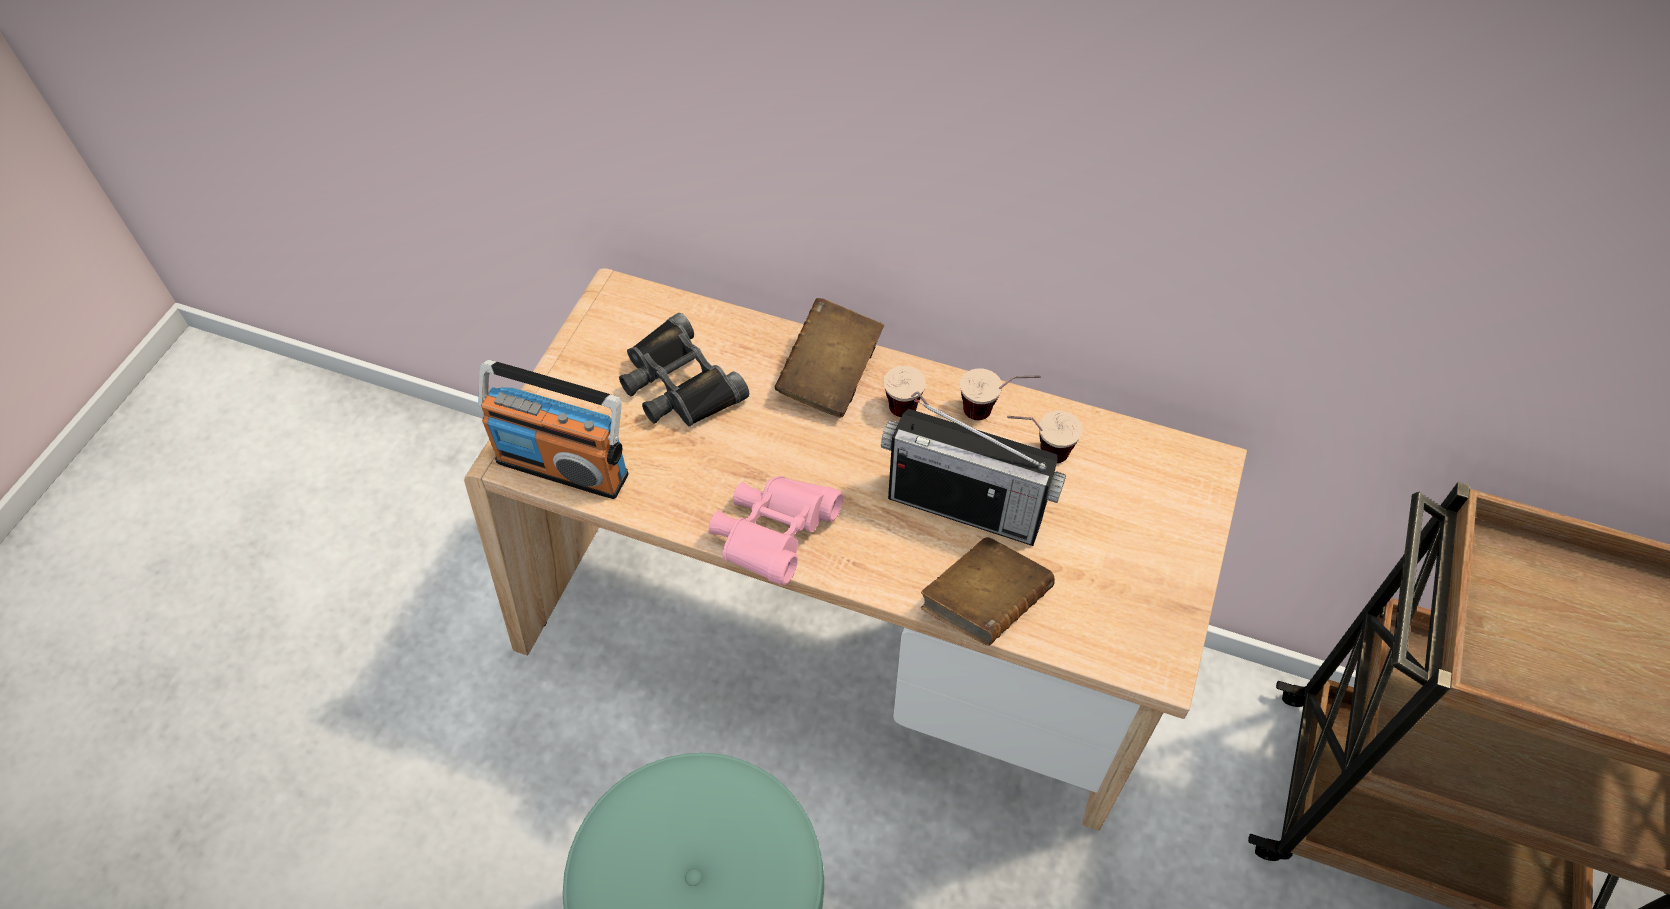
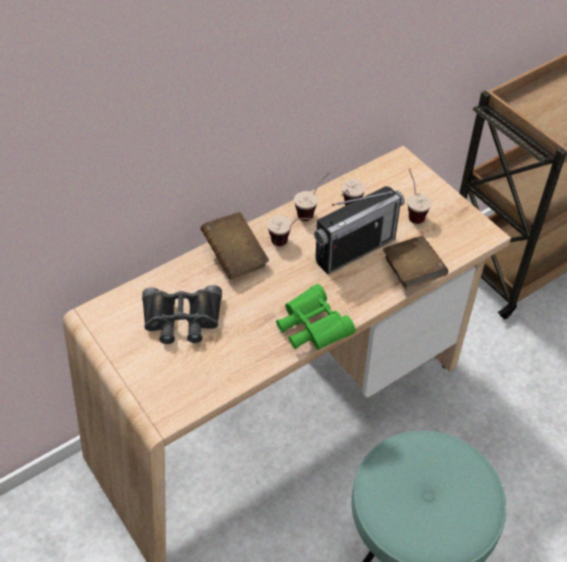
camera: 55 degrees left, 5 degrees down
radio [478,360,629,499] -> none
pink binoculars [709,476,843,585] -> green binoculars [276,284,356,350]
none -> cup [407,169,432,224]

